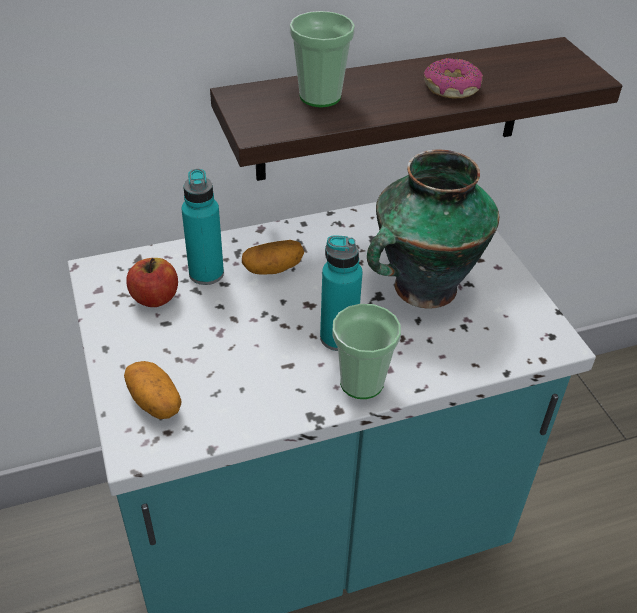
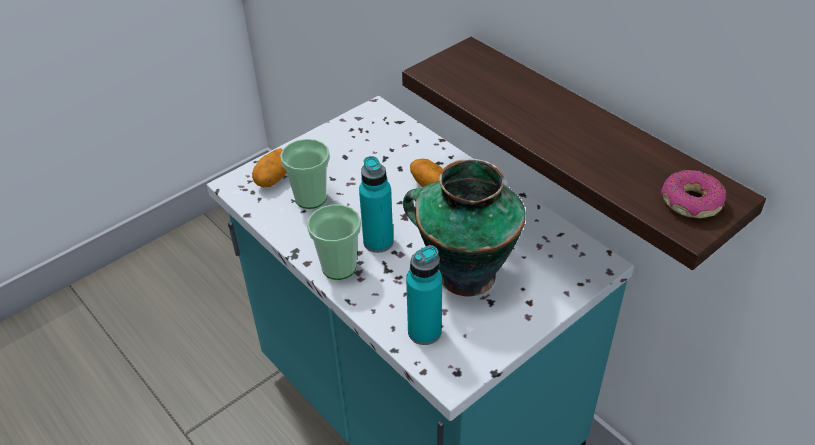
camera: 70 degrees right, 0 degrees up
apple [126,258,178,307] -> none
turquoise bottle [181,169,224,285] -> turquoise bottle moved to [406,245,442,345]
cup [290,11,355,107] -> cup moved to [280,139,330,209]
donut [424,58,483,99] -> donut moved to [661,170,726,218]

